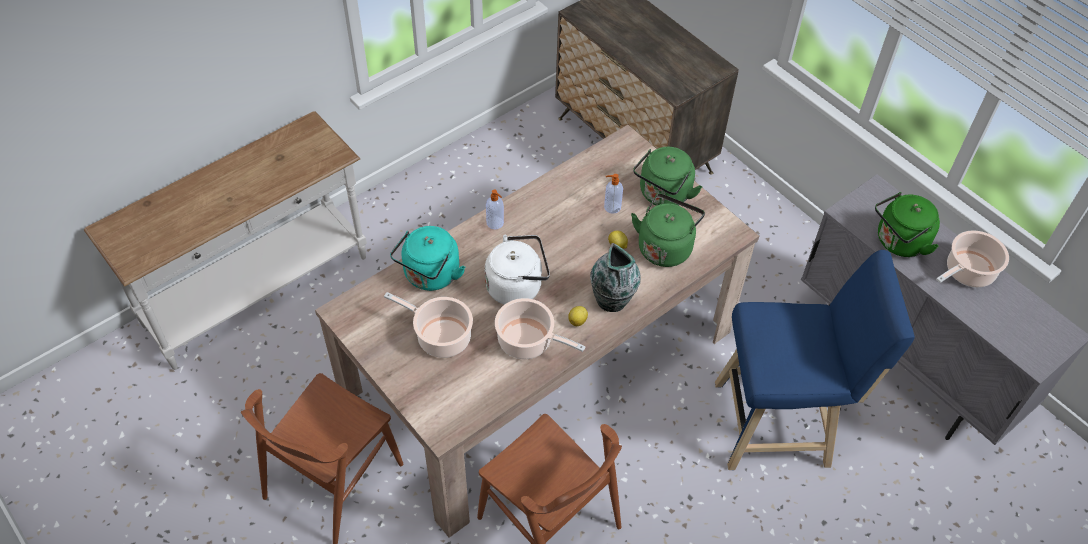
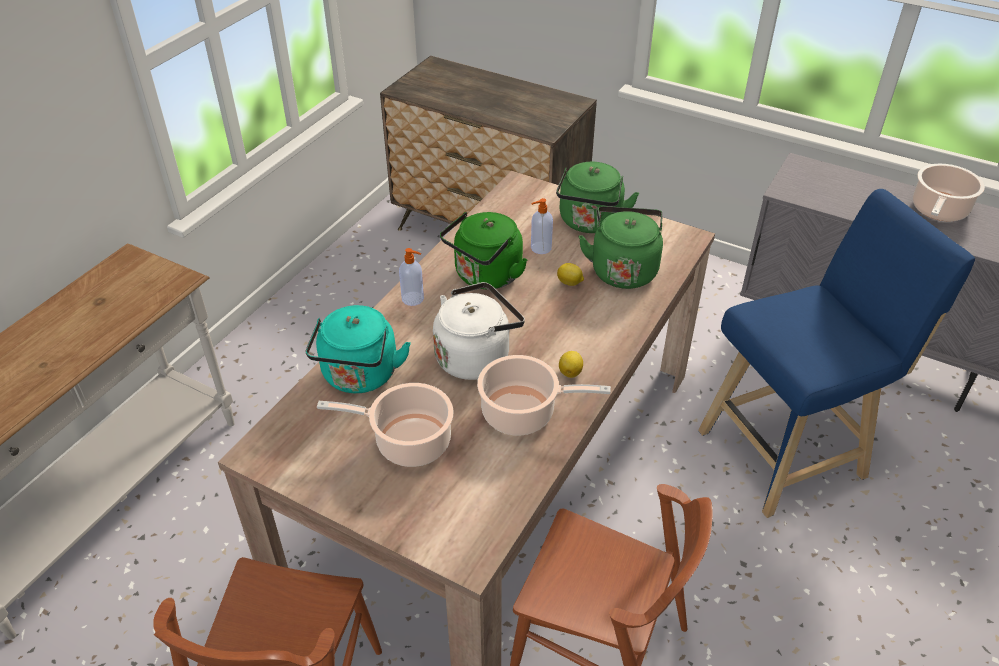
camera: 20 degrees left, 10 degrees down
vase [590,243,641,312] -> none
green kettle [875,192,940,257] -> green kettle moved to [440,212,527,289]

